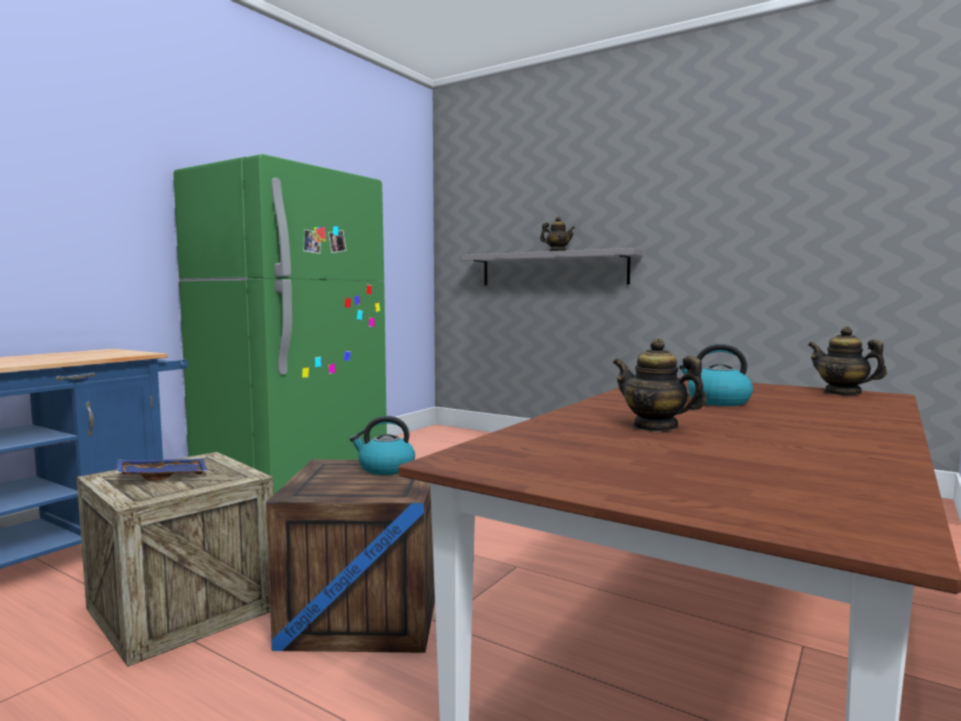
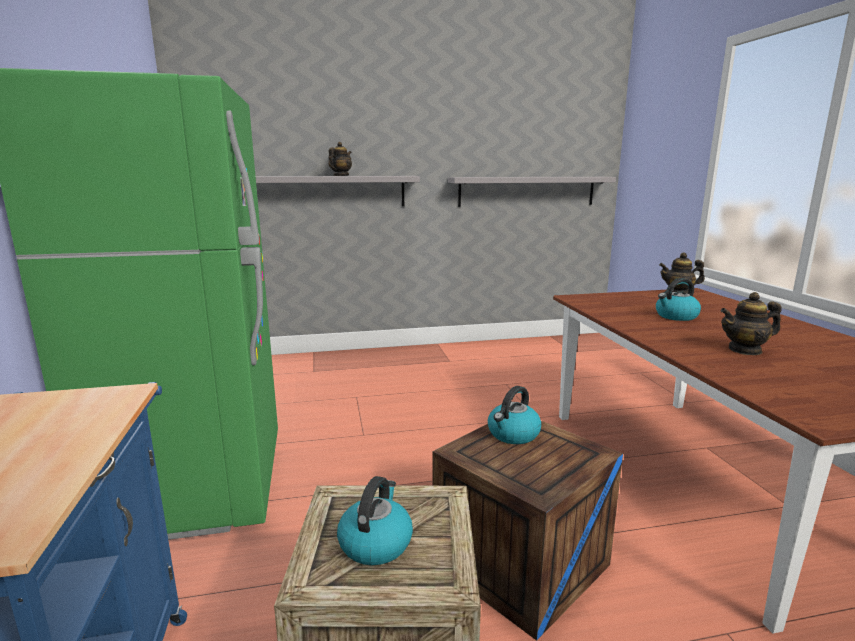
camera: 45 degrees left, 10 degrees up
blue tray [116,459,208,481] -> kettle [337,476,413,565]
none -> grey shelf [448,177,616,207]

